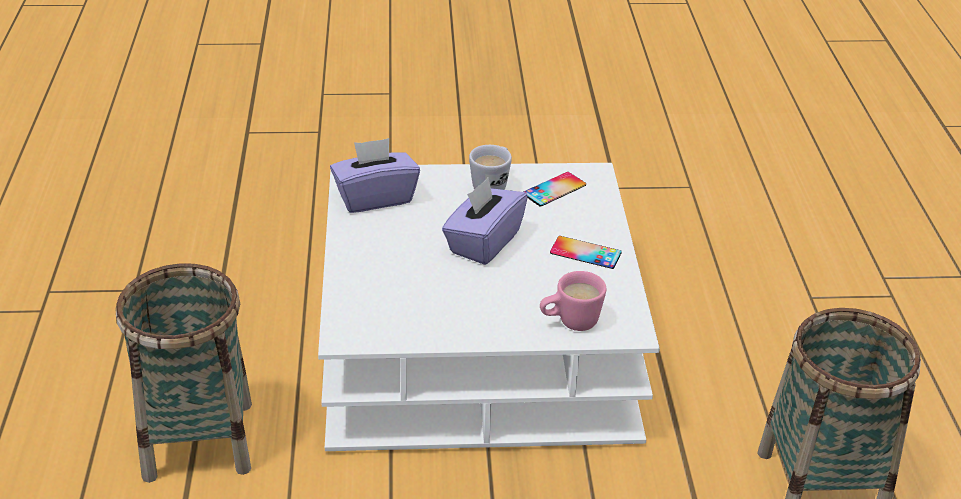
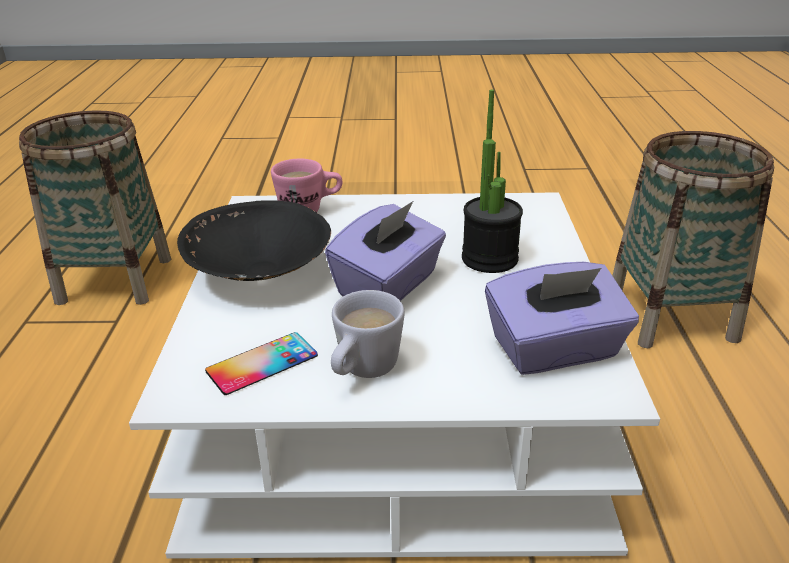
camera: 175 degrees left, 5 degrees down
phone [550,236,622,269] -> black bowl [177,200,331,281]
none -> potted plant [462,90,523,273]

